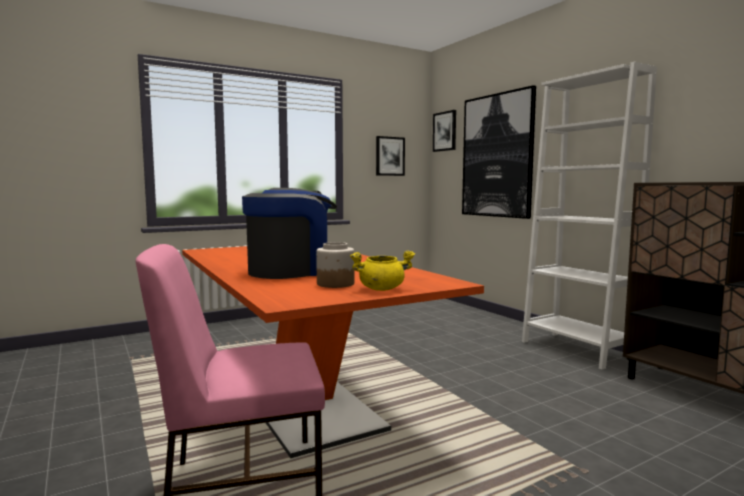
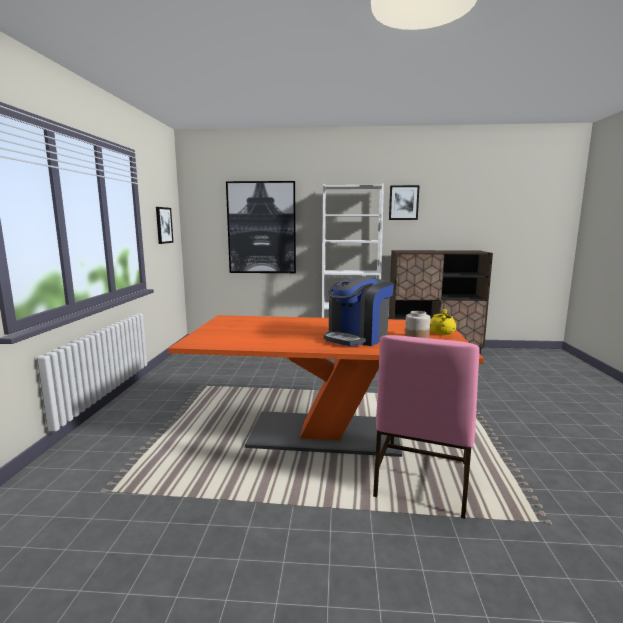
camera: 55 degrees left, 5 degrees up
coffee machine [242,188,337,279] -> coffee machine turned 135 degrees counterclockwise [324,276,394,346]
picture [433,110,456,152] -> picture moved to [389,185,420,220]

